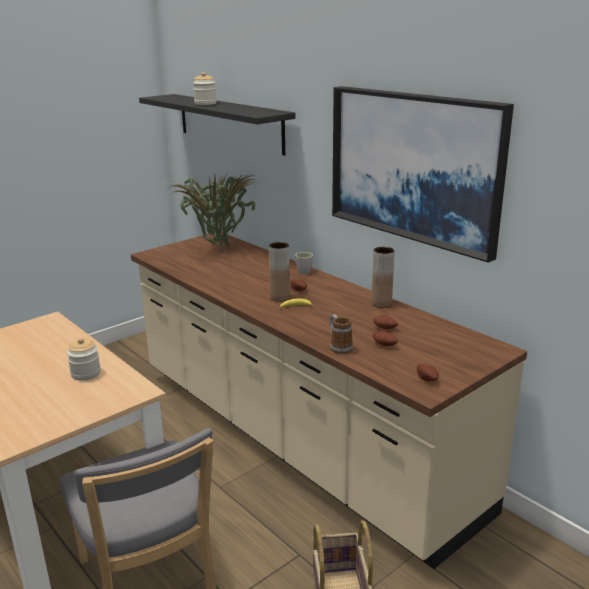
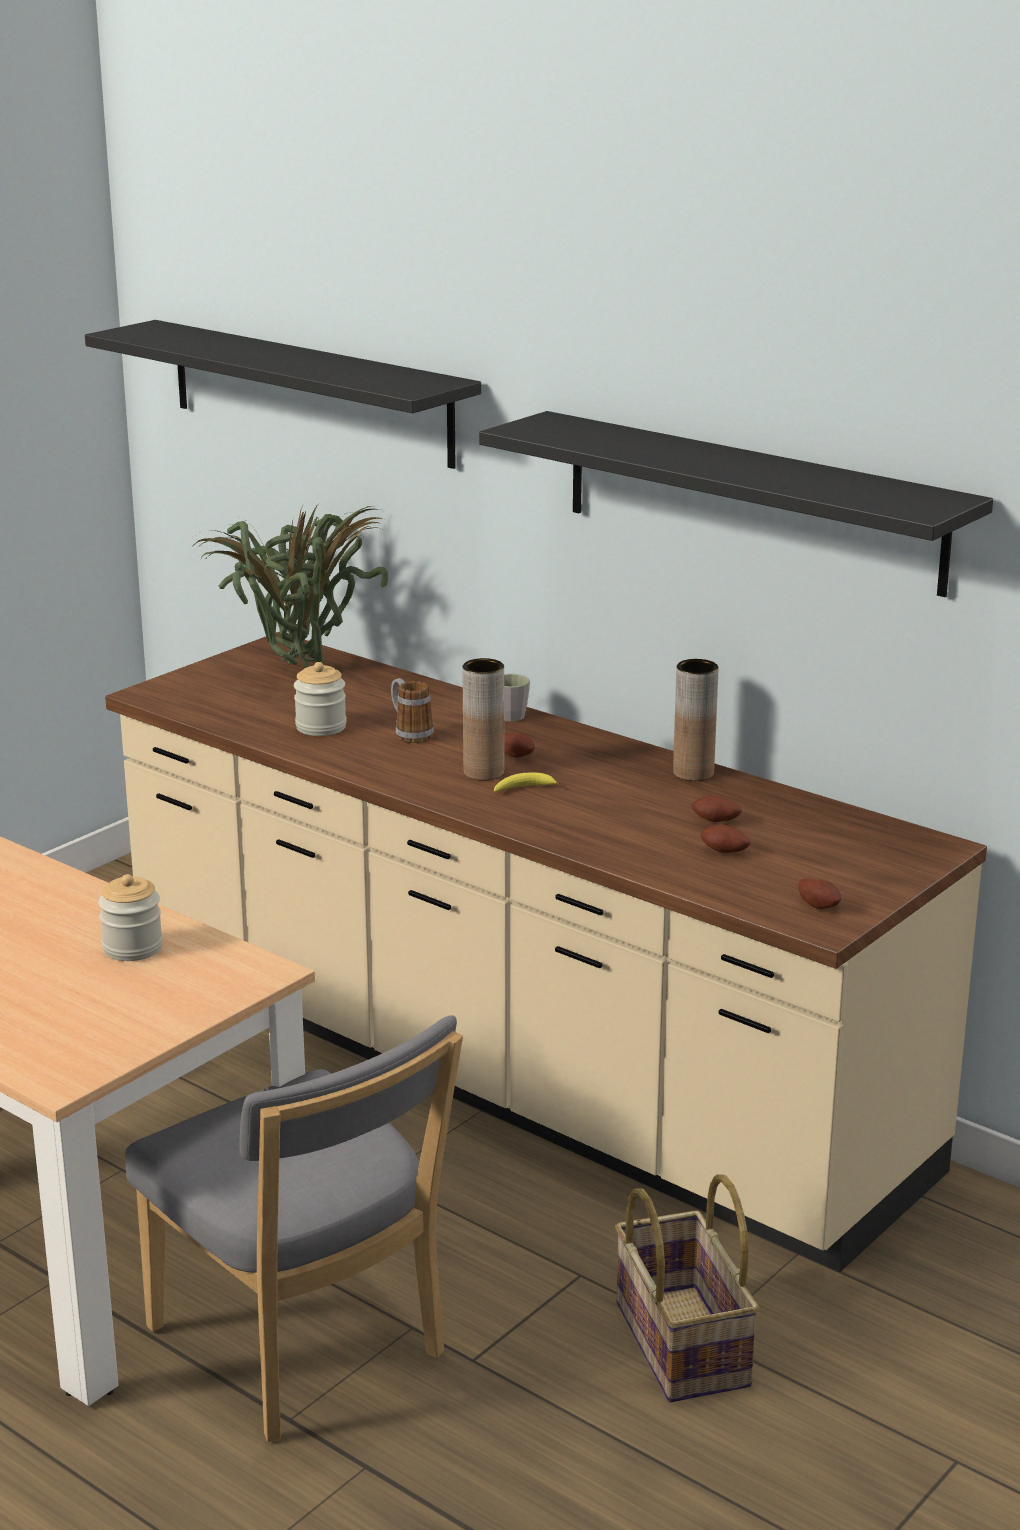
camera: 10 degrees left, 0 degrees up
jar [193,72,217,105] -> jar moved to [294,662,347,736]
mug [330,314,353,354] -> mug moved to [391,678,434,743]
picture [332,86,514,263] -> black shelf [479,411,993,597]

